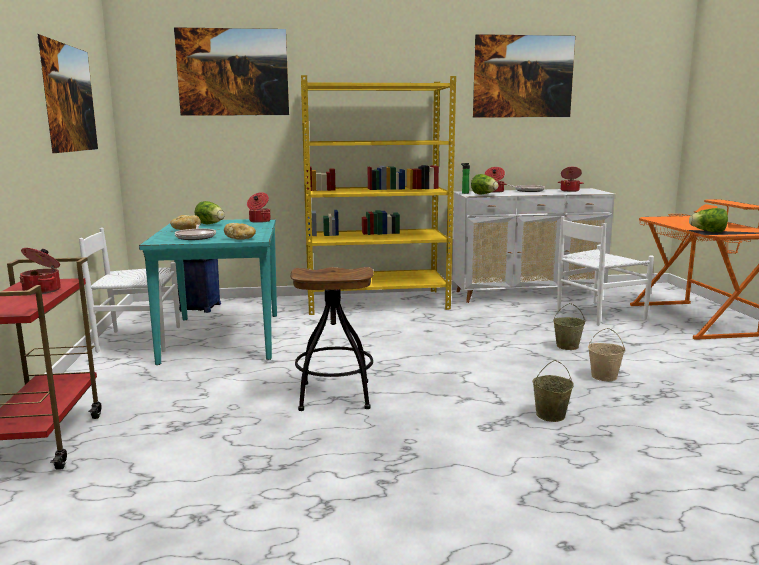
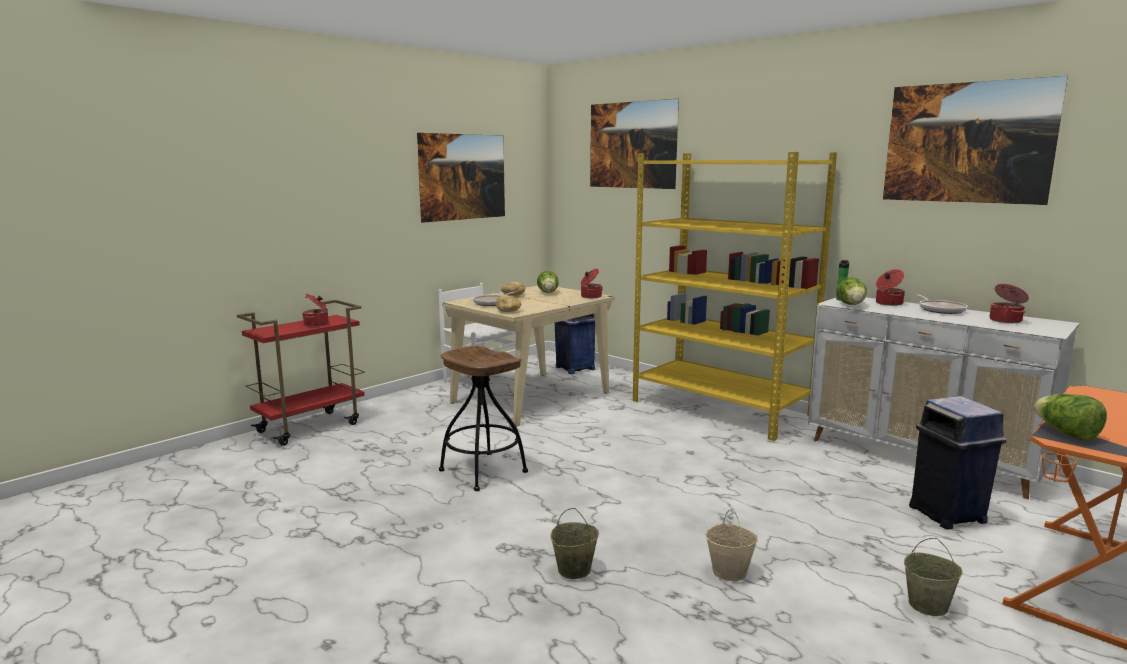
camera: 50 degrees right, 0 degrees up
turquoise dining table [139,219,277,365] -> beige dining table [443,286,615,427]
beige bucket [553,303,585,350] -> beige bucket moved to [904,538,962,616]
white chair [557,216,654,326] -> blue trash can [909,396,1007,529]

